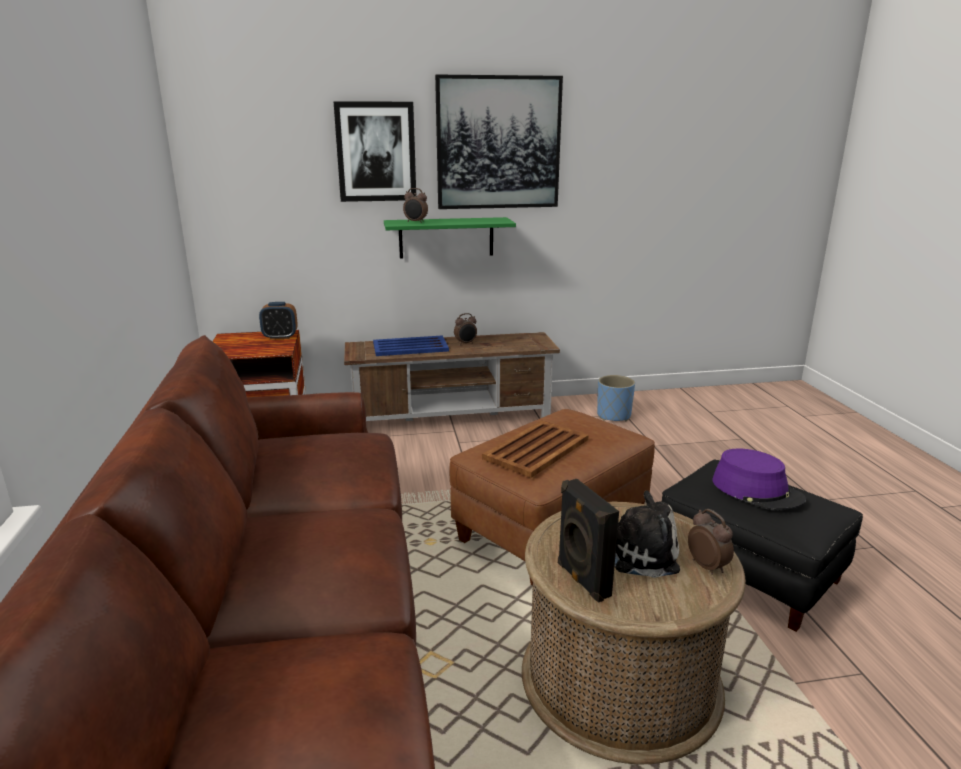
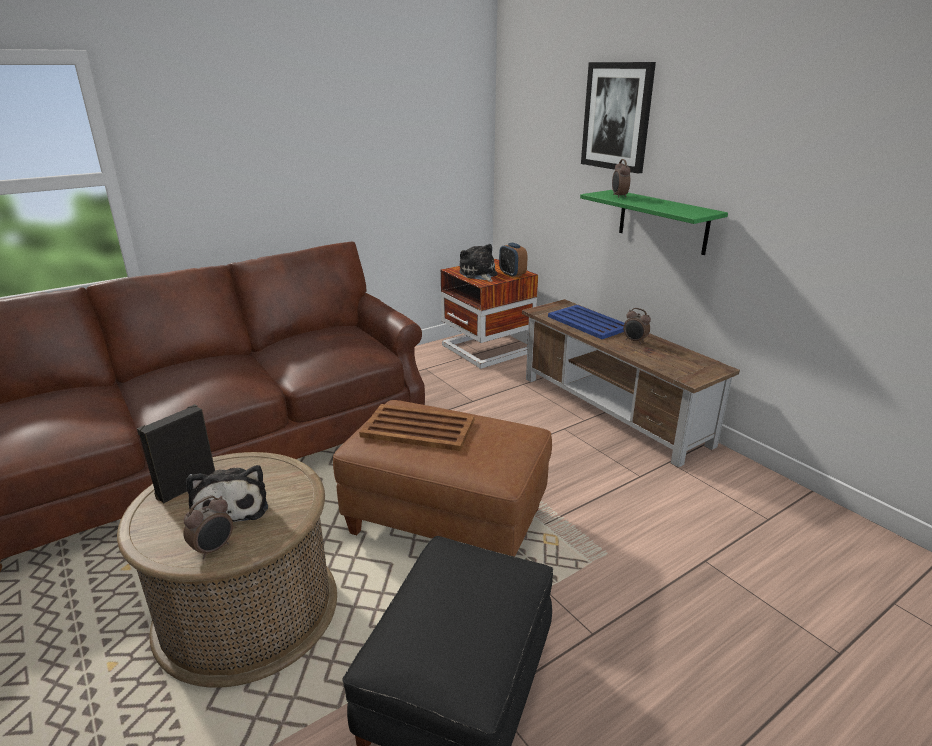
camera: 65 degrees right, 5 degrees up
picture [435,75,563,209] -> none
blue planter [597,375,635,421] -> none
purple hat [712,449,806,510] -> none
none -> plush toy [459,244,498,282]

